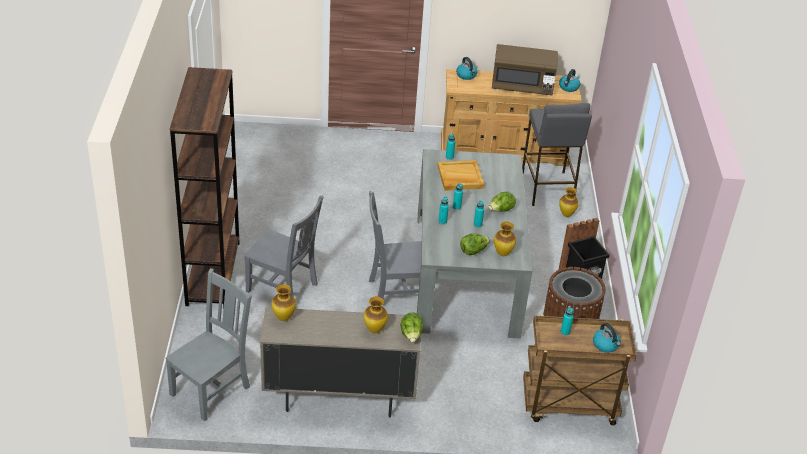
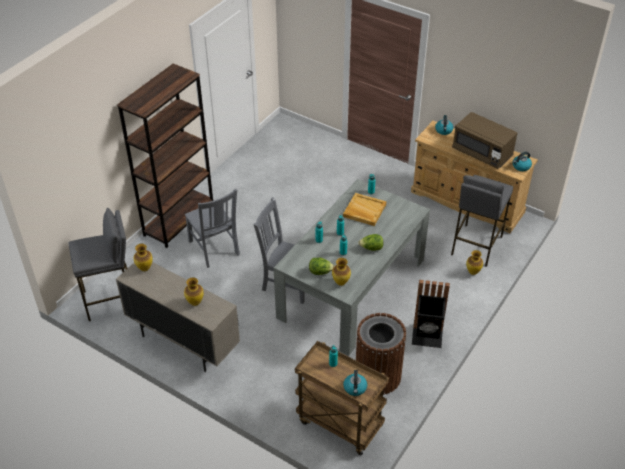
camera: 35 degrees right, 5 degrees up
grey chair [166,268,252,421] -> grey stool [69,208,127,321]
lettuce [401,313,423,342] -> none

